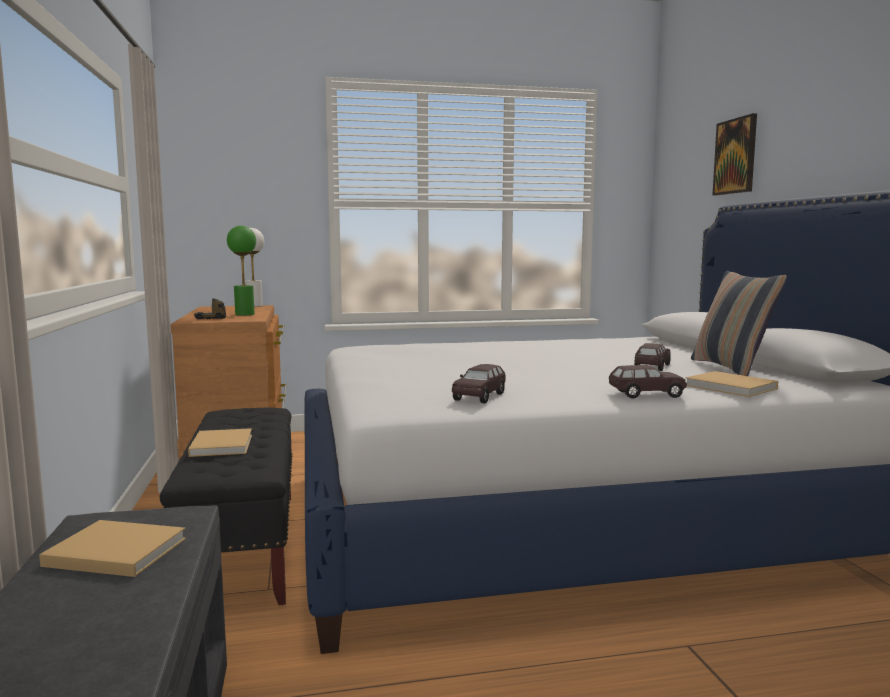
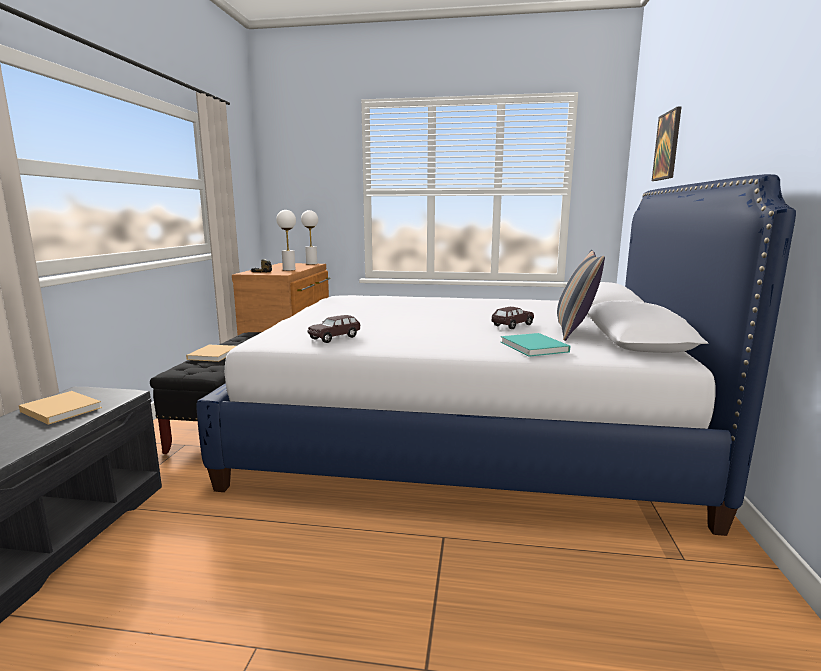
camera: 20 degrees right, 5 degrees up
green table lamp [227,226,256,316] -> white table lamp [276,210,296,271]
brown toy car [609,365,687,398] -> none
beige book [685,371,778,397] -> turquoise book [501,333,570,357]

